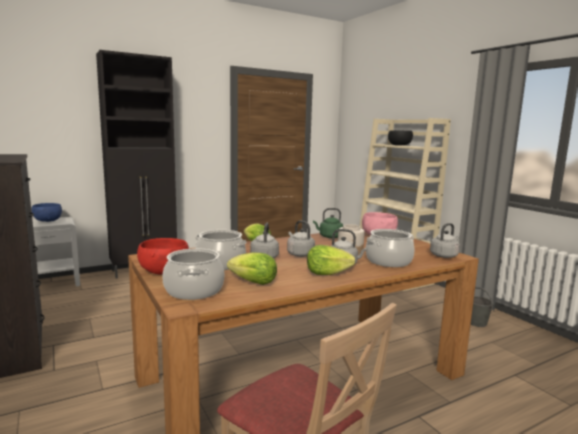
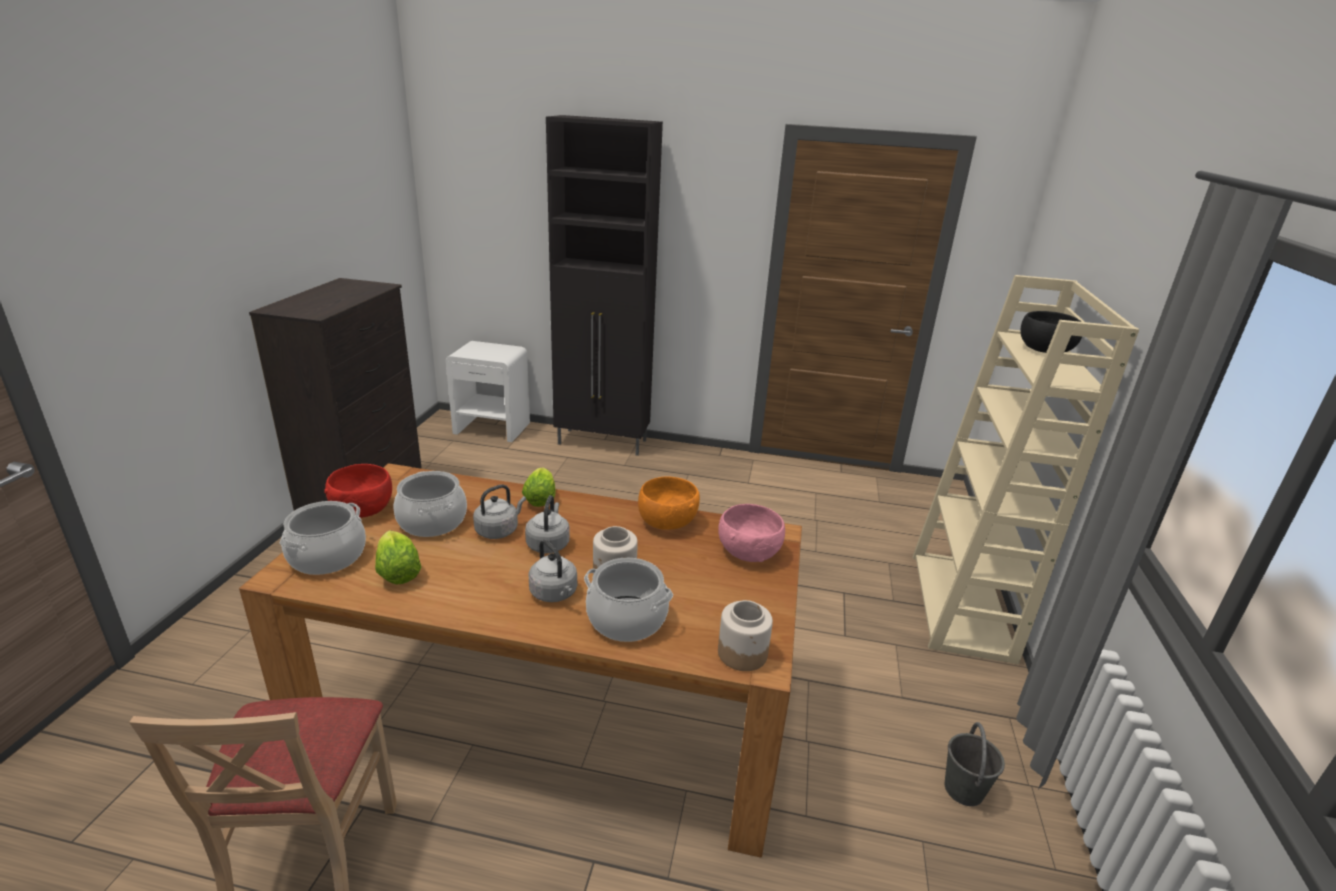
camera: 40 degrees right, 15 degrees up
blue bowl [31,203,62,222] -> none
lettuce [307,245,355,275] -> none
green kettle [313,208,343,238] -> orange bowl [638,477,700,530]
grey kettle [430,223,460,258] -> jar [718,600,773,671]

